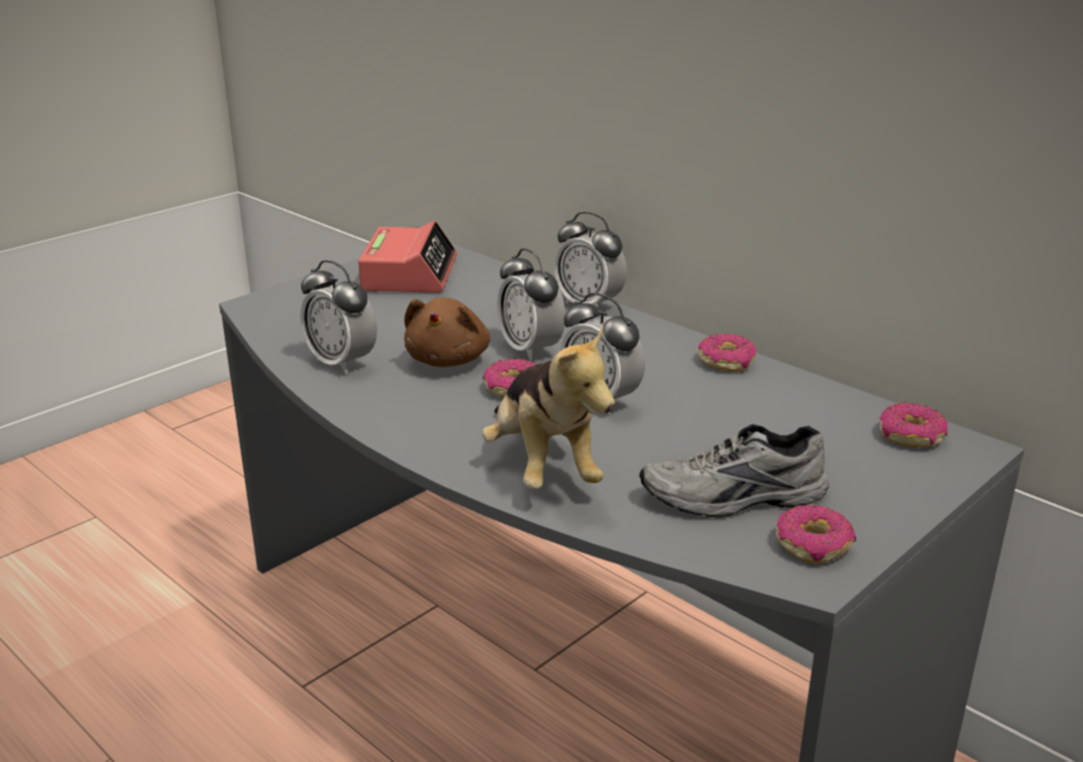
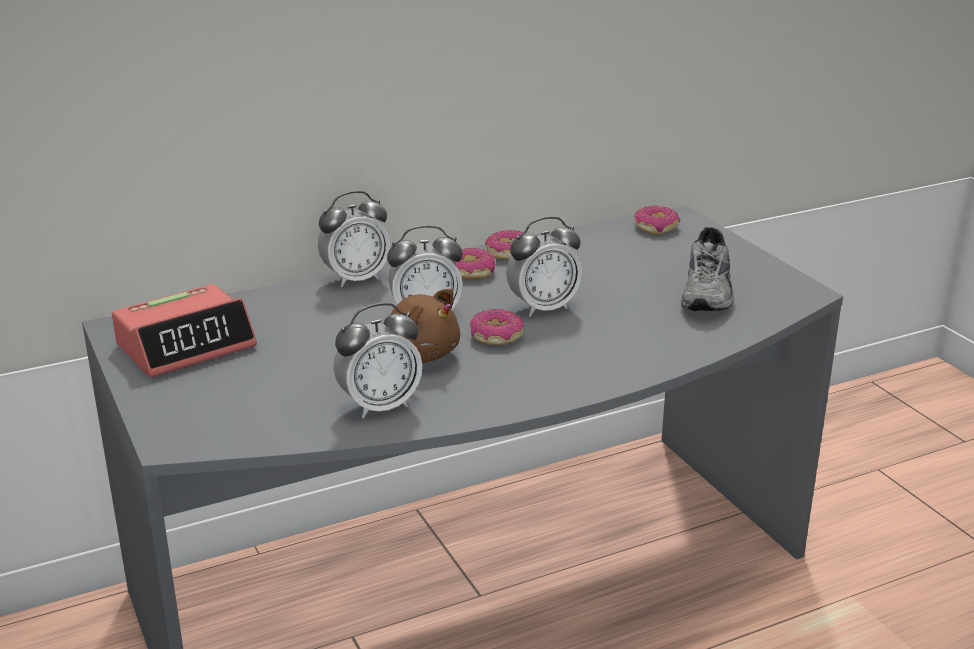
camera: 70 degrees left, 0 degrees up
alarm clock [358,221,457,293] -> alarm clock turned 120 degrees clockwise [112,284,257,378]
plush toy [482,327,615,489] -> none
donut [776,505,856,564] -> donut moved to [454,248,495,279]

